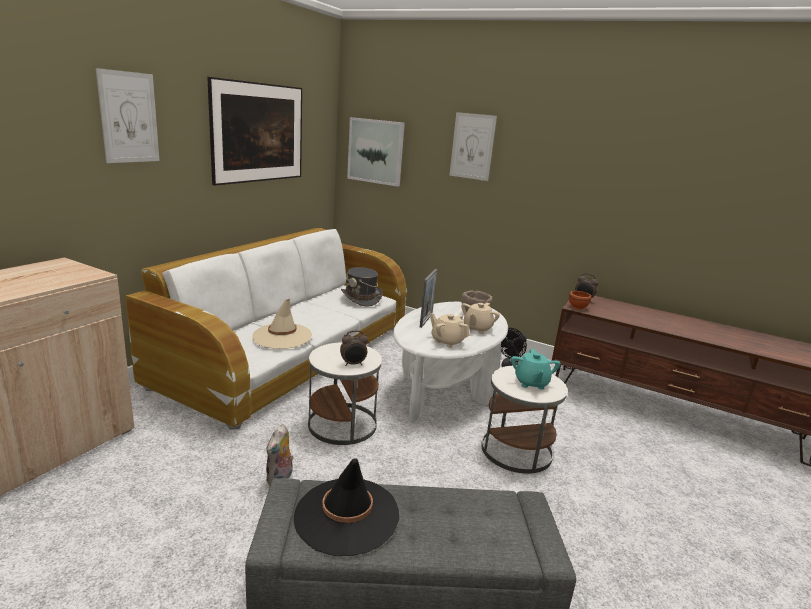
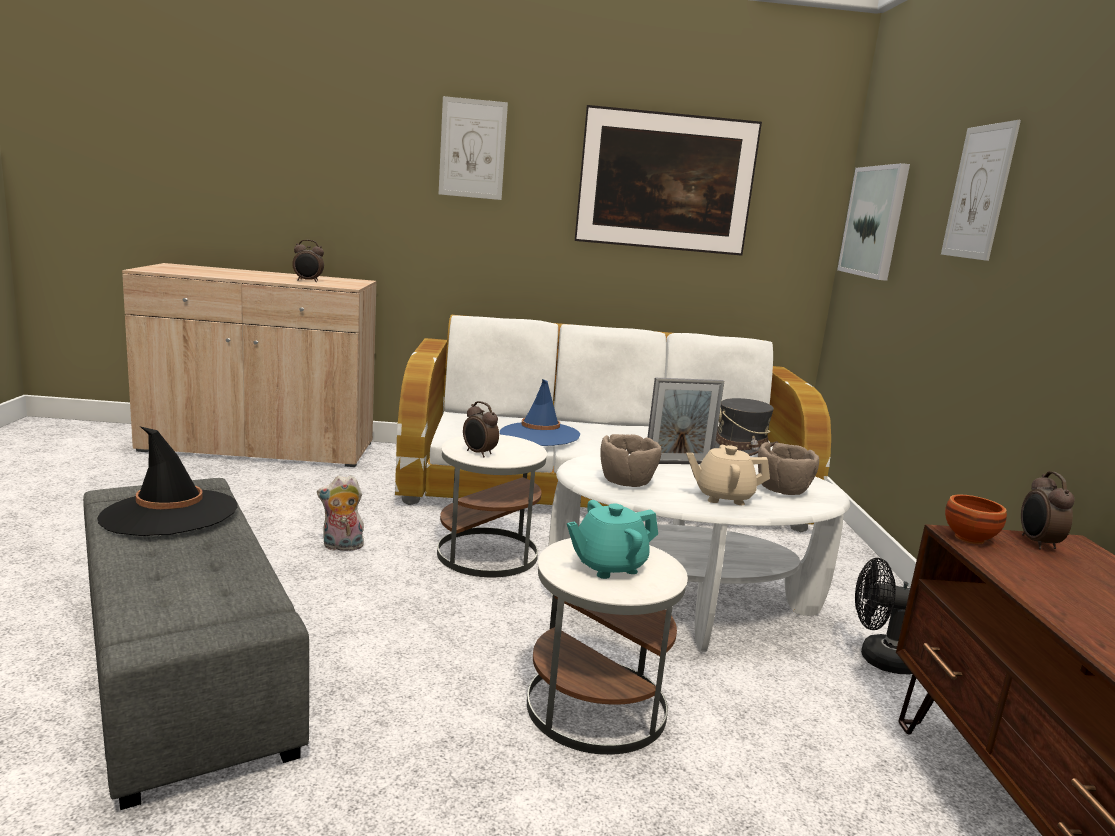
camera: 60 degrees right, 5 degrees down
beige hat [252,298,312,349] -> blue hat [499,379,580,446]
beige teapot [430,313,470,348] -> brown bowl [600,434,661,487]
none -> alarm clock [292,240,324,282]

